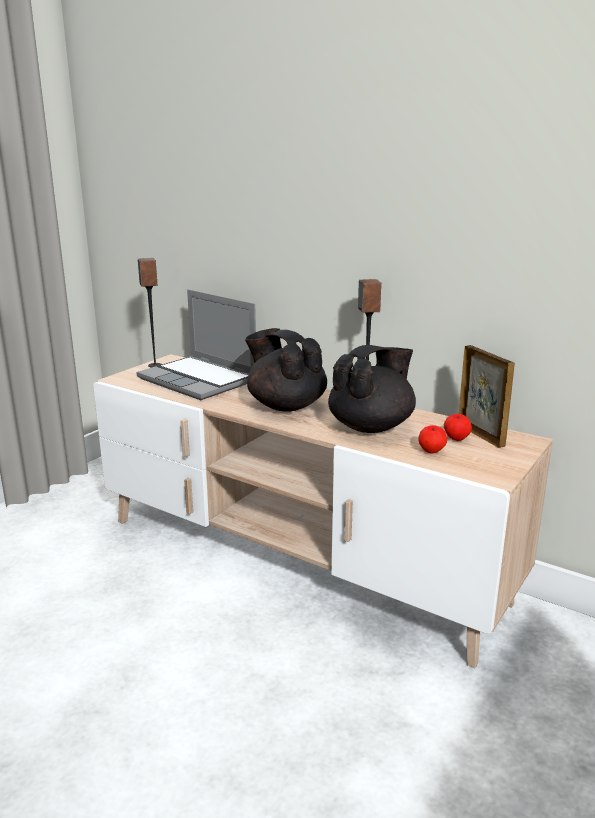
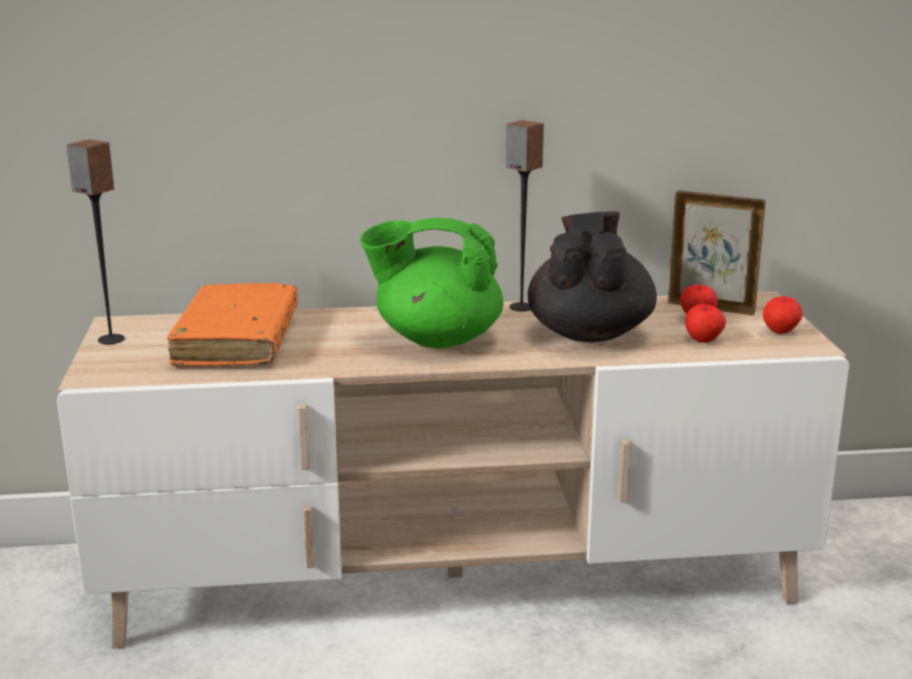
camera: 40 degrees left, 0 degrees up
laptop [136,289,256,400] -> orange book [167,283,298,366]
black teapot [245,328,327,412] -> green teapot [360,218,504,349]
none -> apple [763,296,803,334]

